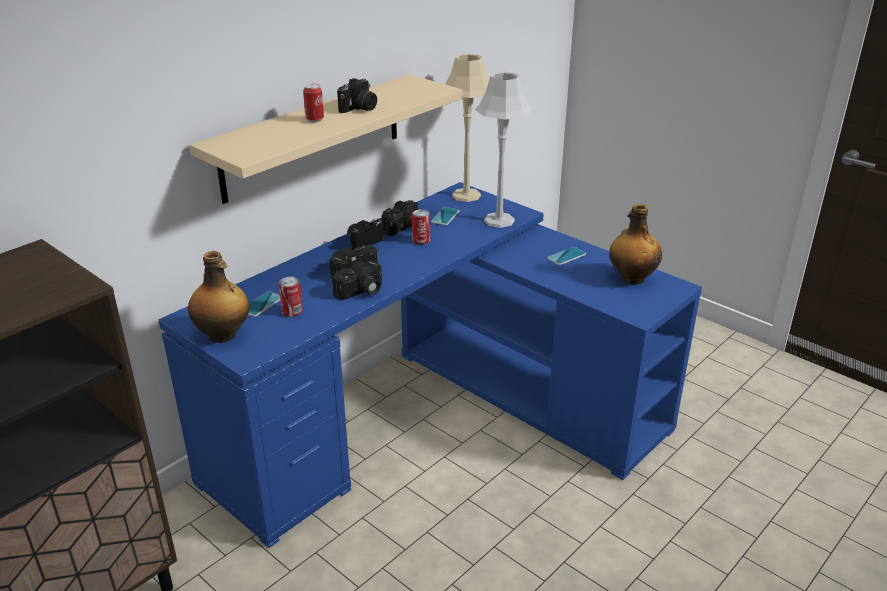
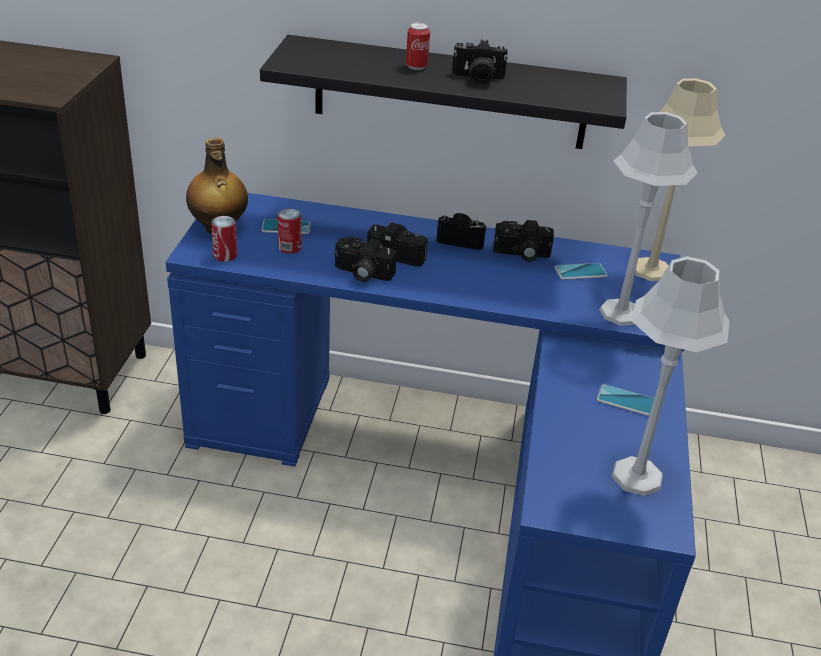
camera: 55 degrees right, 5 degrees up
beige shelf [189,74,463,204] -> black shelf [260,35,627,149]
can [412,209,430,244] -> can moved to [211,216,237,262]
bottle [609,204,662,284] -> grey table lamp [612,256,729,496]

